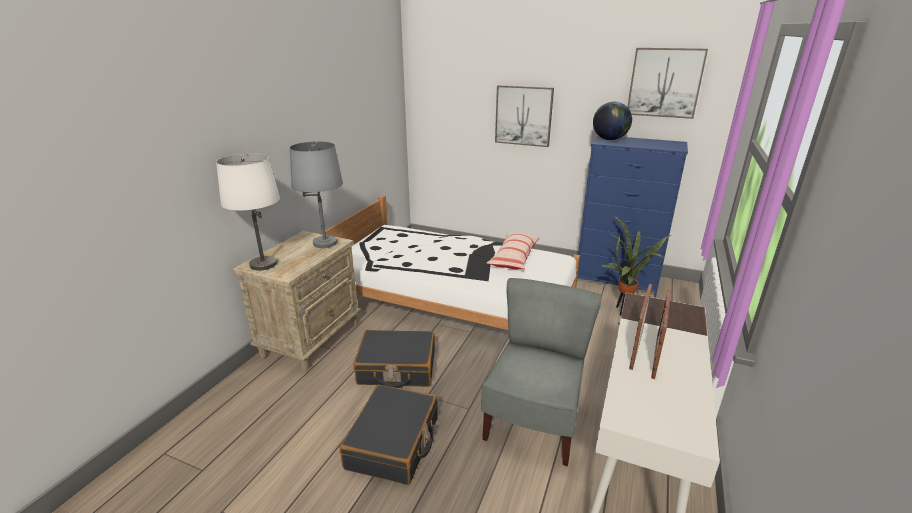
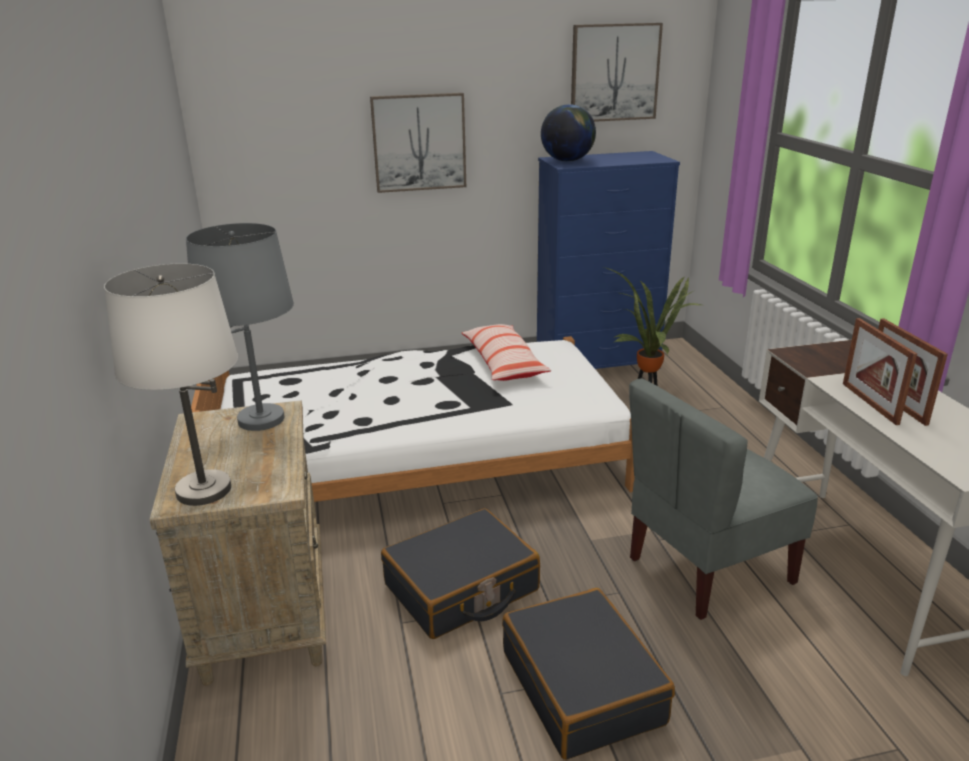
camera: 35 degrees left, 0 degrees up
grey chair [481,278,602,466] -> grey chair turned 105 degrees counterclockwise [629,379,818,620]

